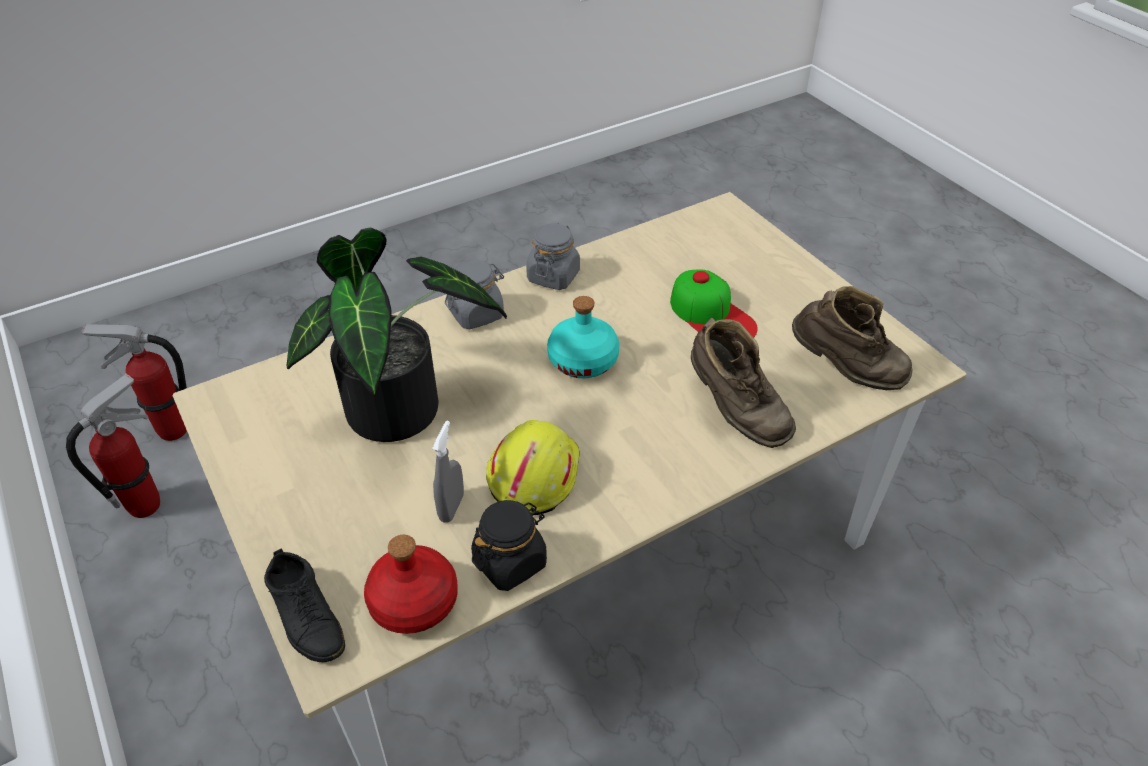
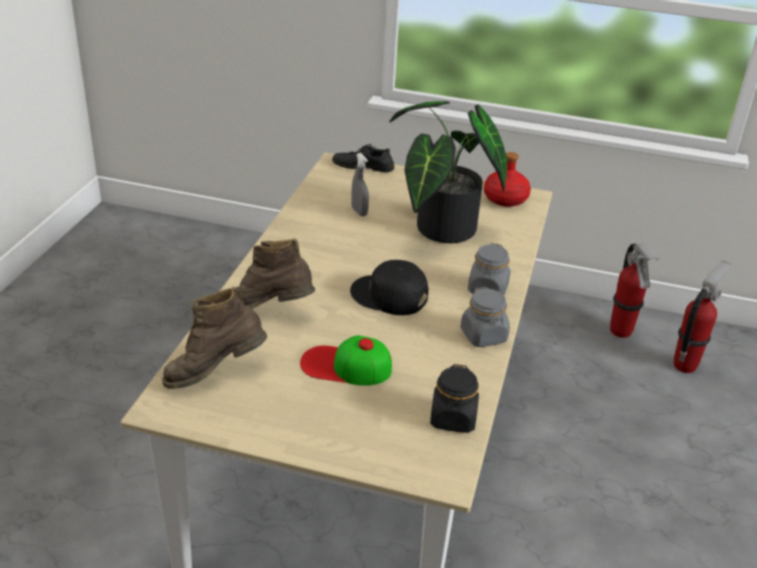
camera: 135 degrees right, 10 degrees down
red bottle [364,535,458,634] -> red bottle moved to [484,152,531,207]
black jar [471,500,547,591] -> black jar moved to [430,364,479,433]
yellow hard hat [486,420,580,515] -> none
turquoise bottle [547,296,620,378] -> black cap [350,260,429,315]

